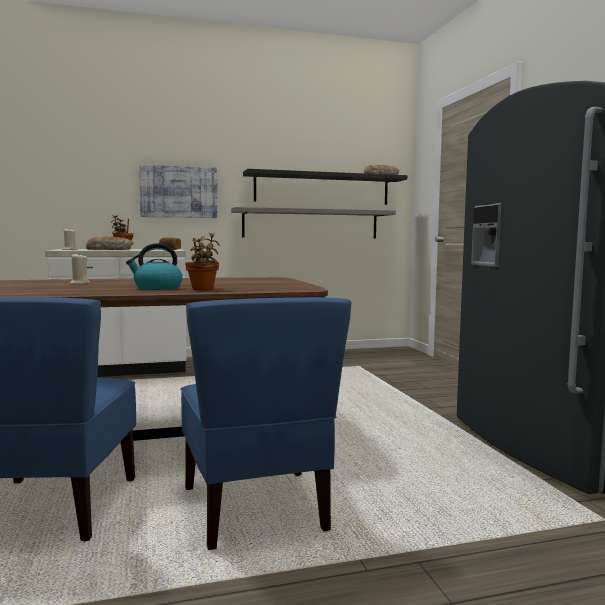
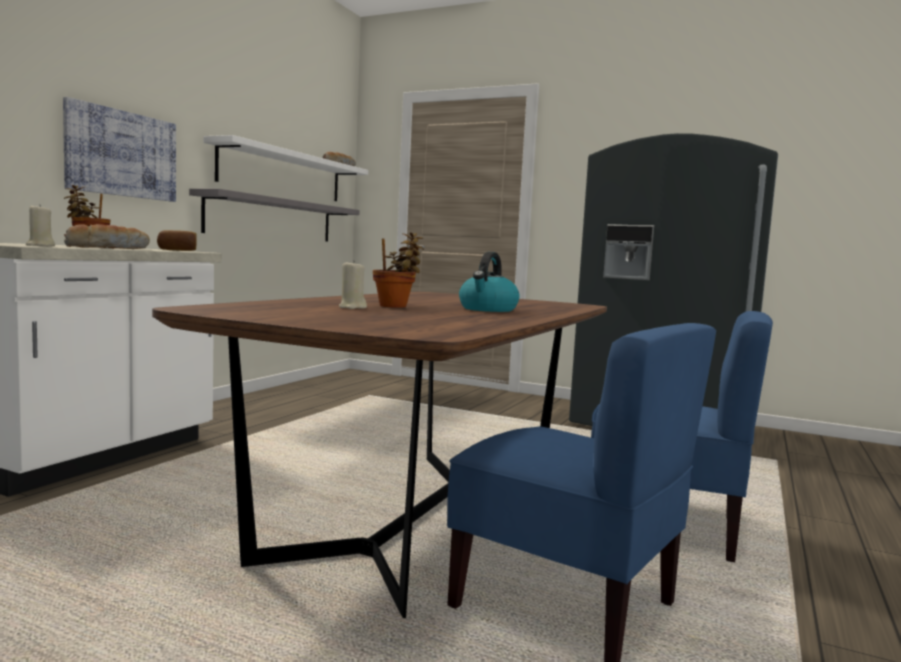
camera: 50 degrees left, 0 degrees up
potted plant [185,232,219,290] -> potted plant moved to [373,232,424,308]
black shelf [243,169,407,205] -> white shelf [203,135,368,201]

